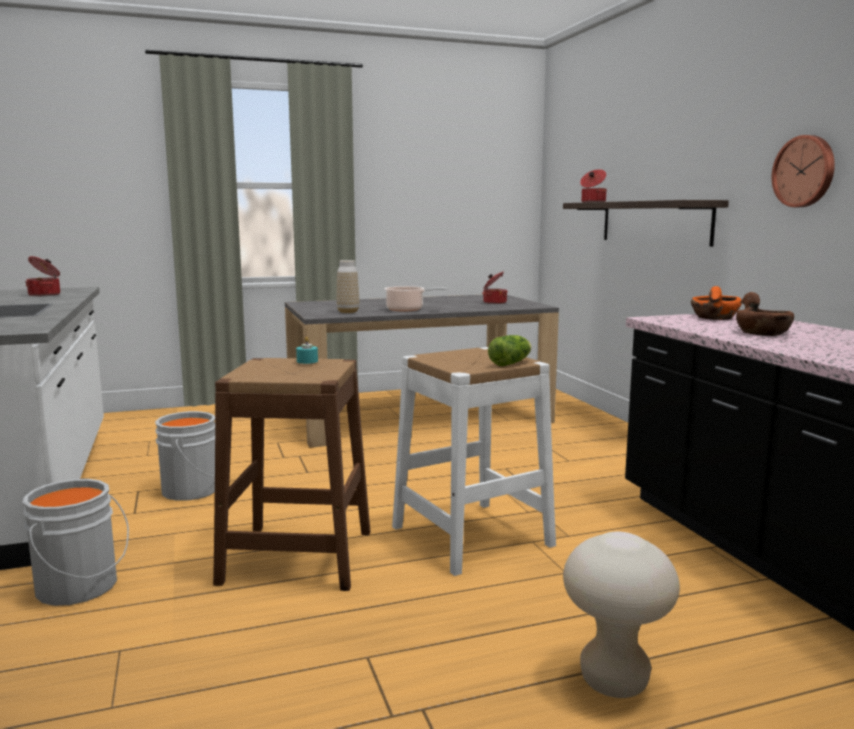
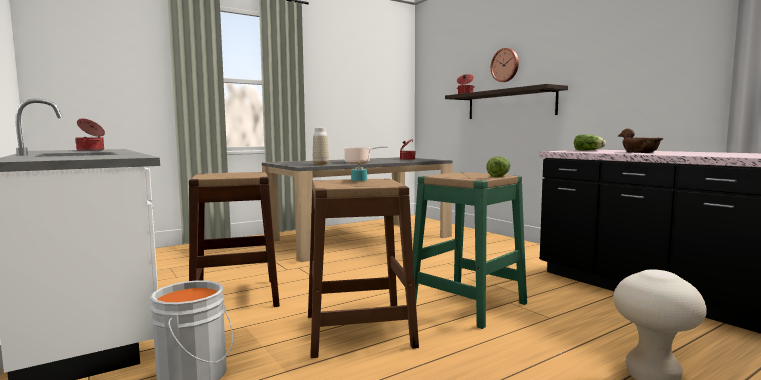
camera: 15 degrees left, 5 degrees down
grey bucket [155,411,215,501] -> brown stool [189,172,280,307]
white stool [392,347,556,576] -> green stool [413,172,527,329]
orange bowl [691,286,742,320] -> lettuce [574,135,606,151]
wall clock [772,135,835,207] -> wall clock moved to [491,48,519,82]

